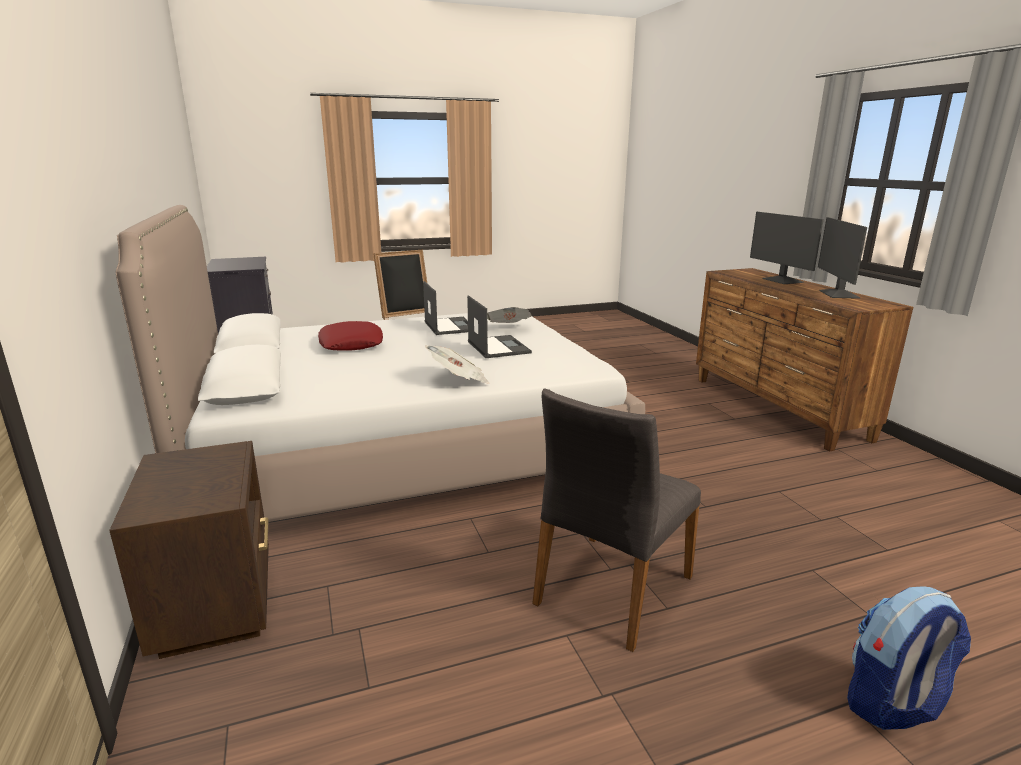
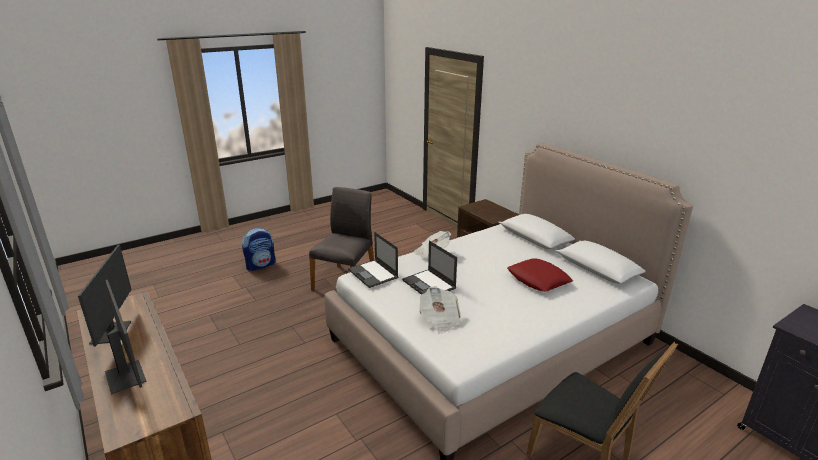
camera: 165 degrees right, 5 degrees up
laptop [423,281,468,335] -> laptop moved to [348,232,398,288]

